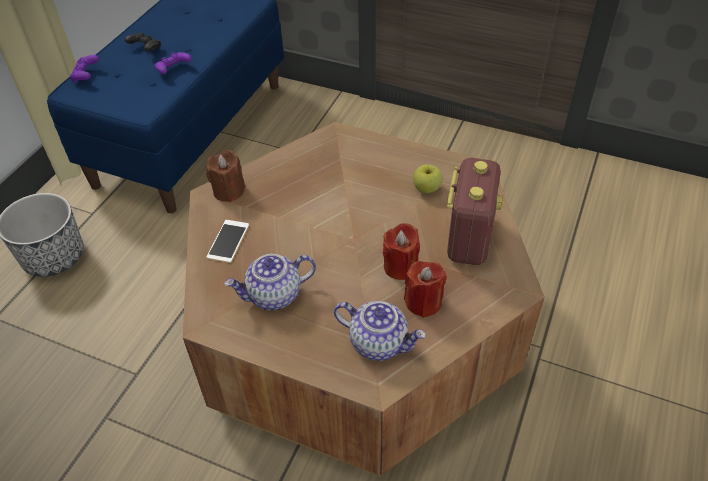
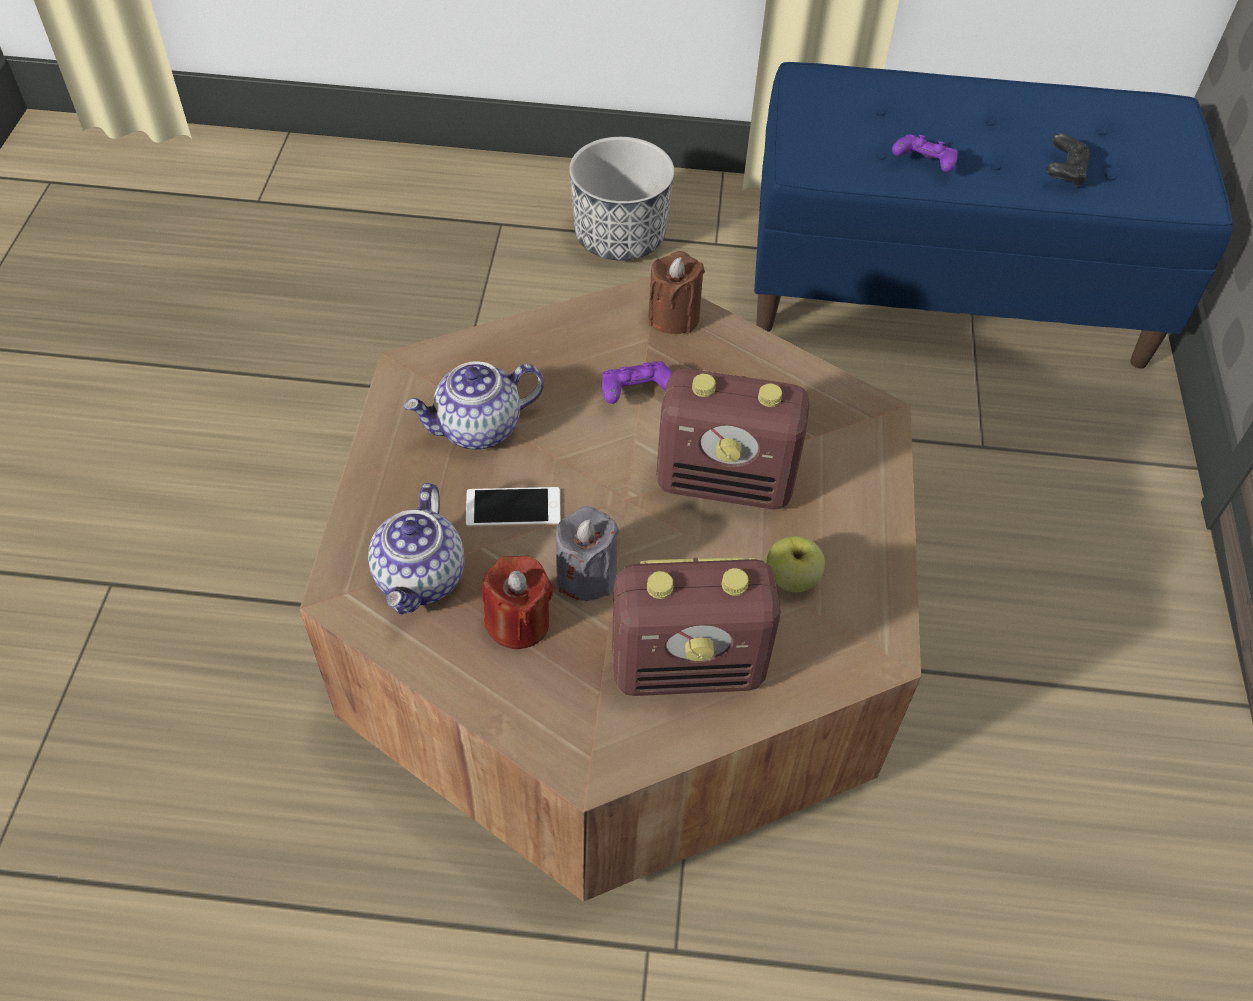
camera: 70 degrees right, 5 degrees up
purple game controller [70,55,99,83] -> purple game controller moved to [602,361,672,404]
black game controller [125,32,161,52] -> black game controller moved to [1046,133,1090,187]
phone [207,220,249,263] -> phone moved to [466,487,560,527]
teapot [225,254,316,310] -> teapot turned 75 degrees counterclockwise [404,361,544,449]
red candle [383,223,420,280] -> grey candle [555,506,619,601]
none -> radio [656,368,810,510]

